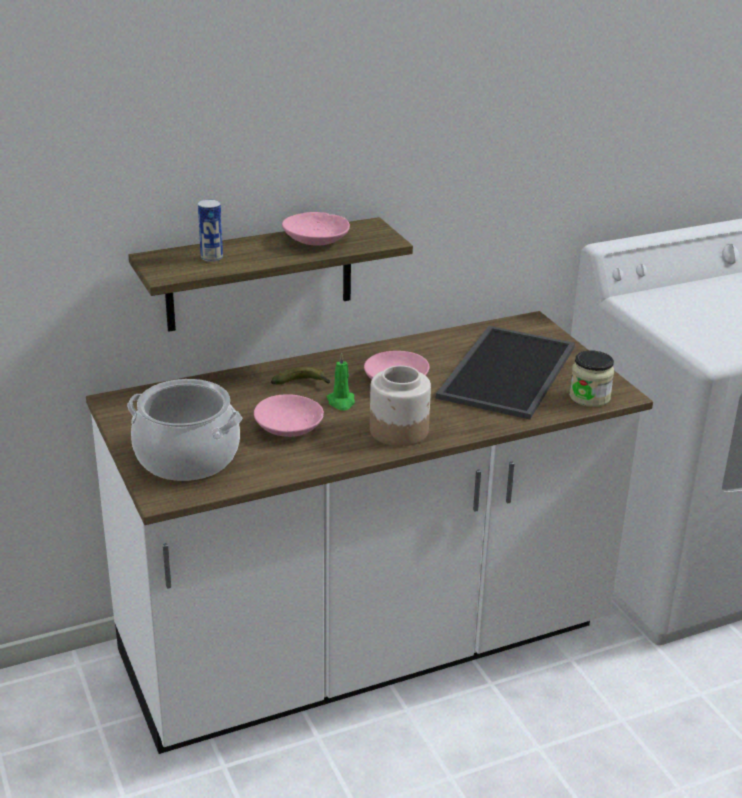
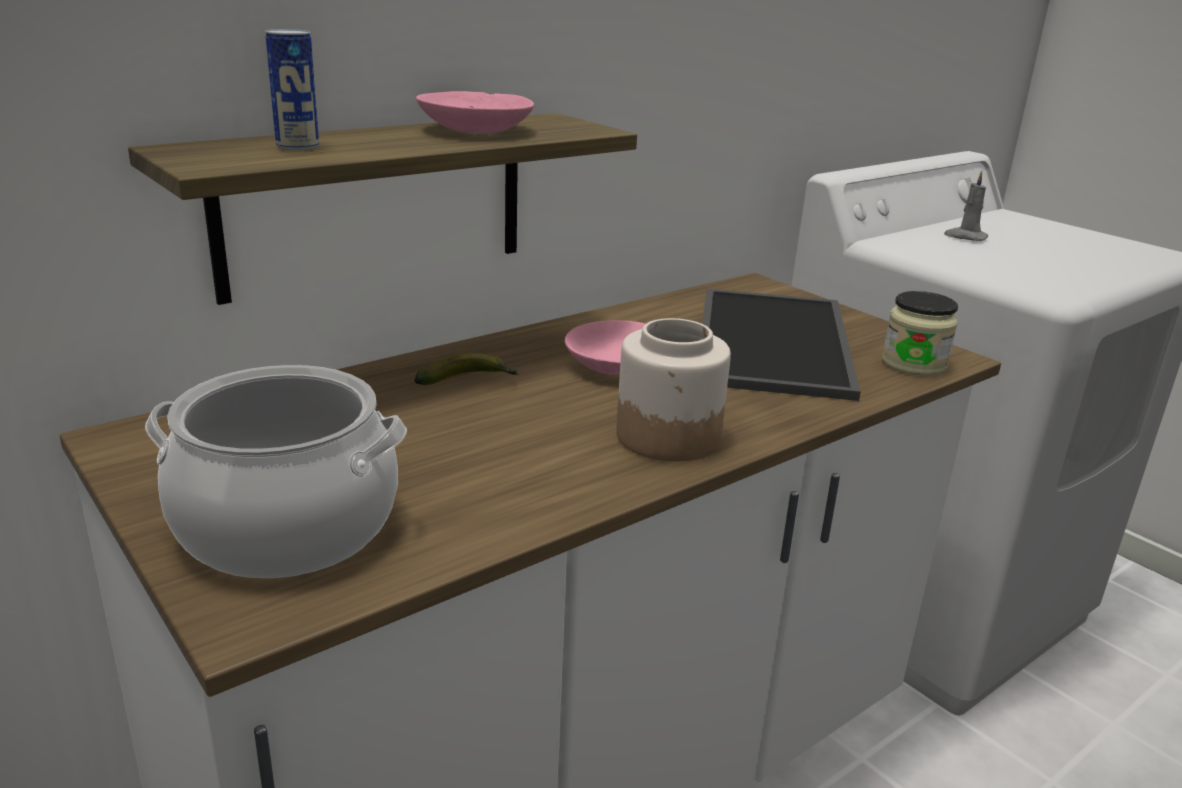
camera: 15 degrees left, 5 degrees down
pink bowl [254,394,324,437] -> none
green candle [327,353,355,411] -> none
none -> grey candle [944,170,988,241]

